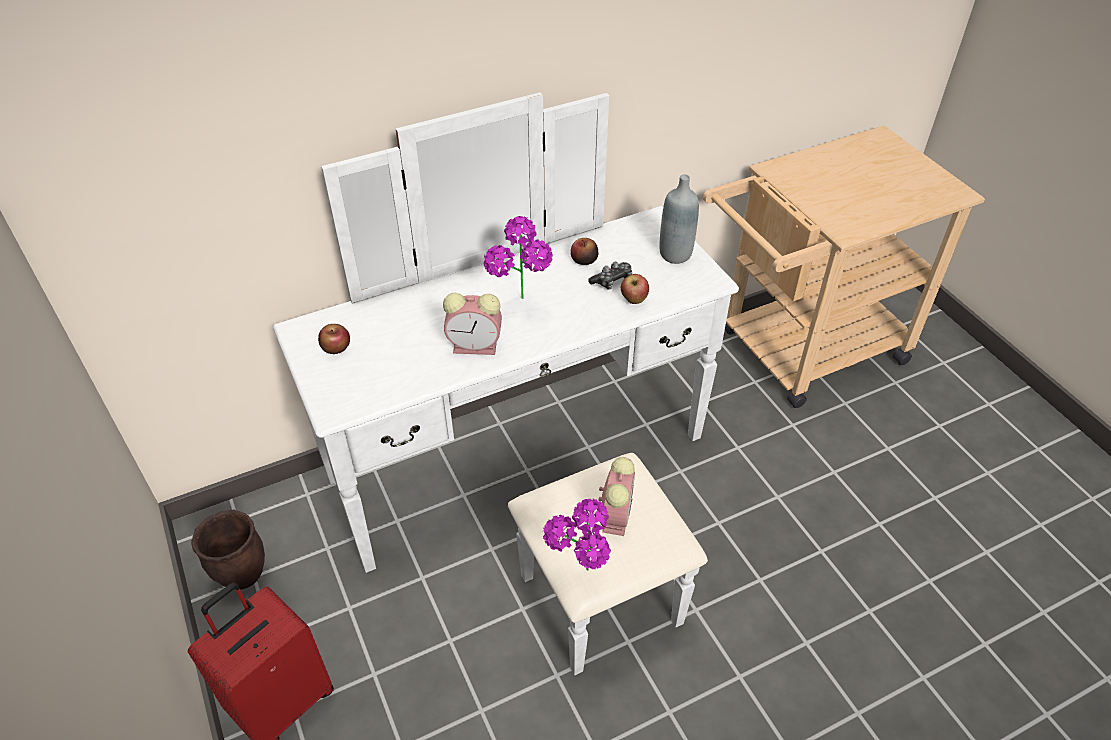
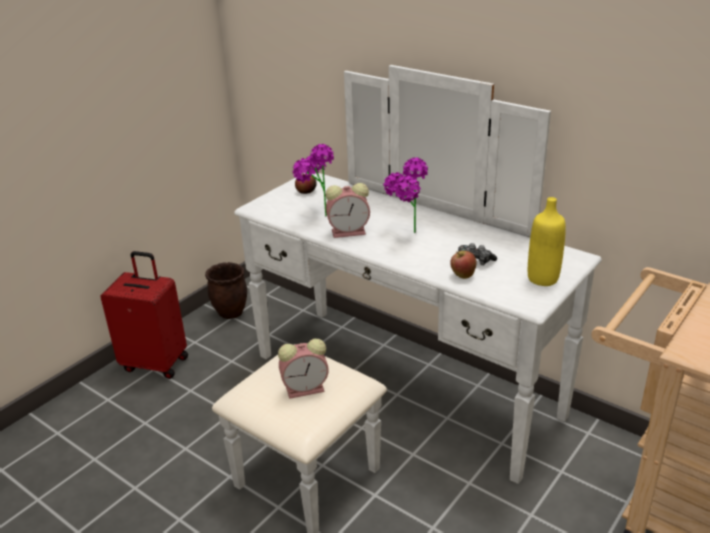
camera: 65 degrees right, 15 degrees down
alarm clock [443,292,502,355] -> alarm clock turned 75 degrees counterclockwise [326,183,370,238]
potted plant [543,499,611,570] -> potted plant moved to [292,144,334,217]
apple [571,238,598,265] -> none
grey bottle [660,174,699,264] -> yellow bottle [528,197,566,286]

